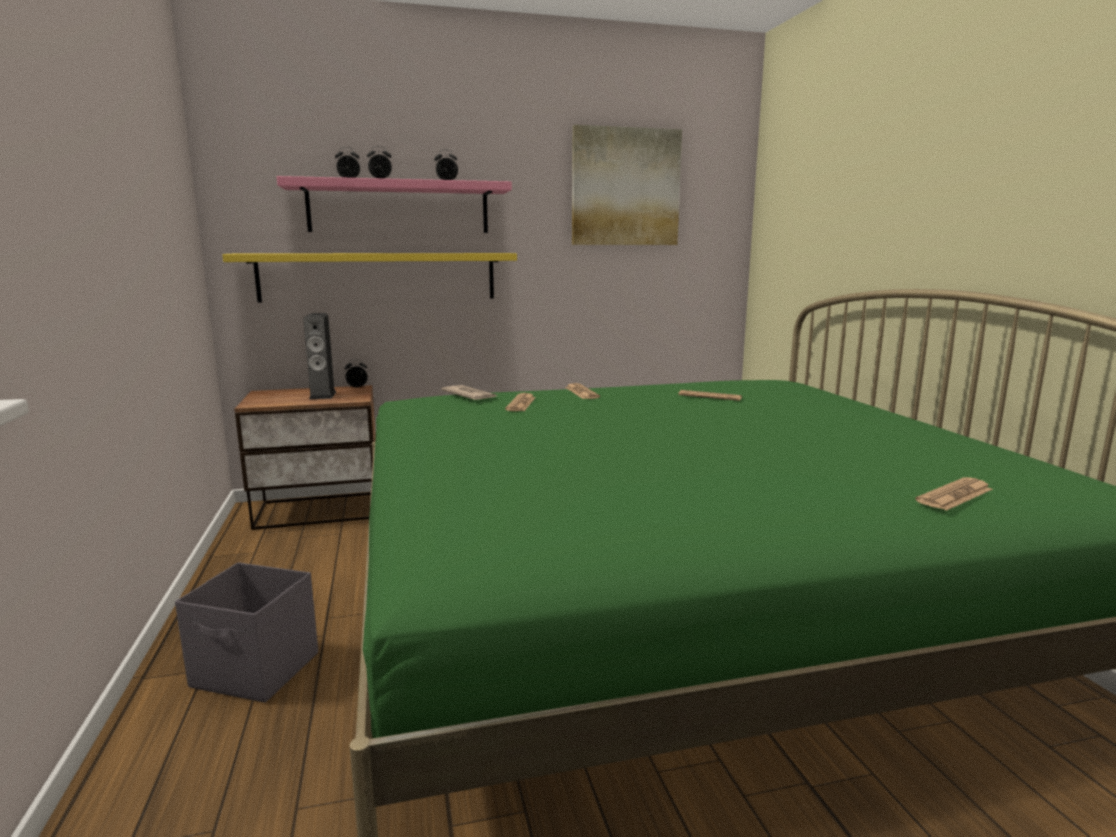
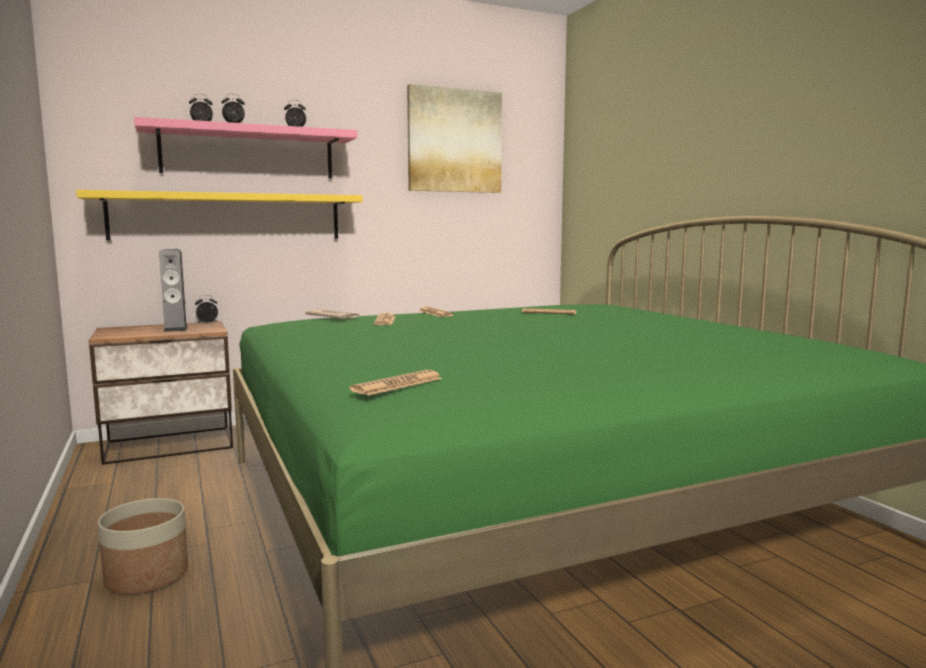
camera: 10 degrees left, 5 degrees down
grey storage box [175,562,318,703] -> planter [98,498,188,594]
newspaper [915,477,993,511] -> newspaper moved to [349,370,442,396]

